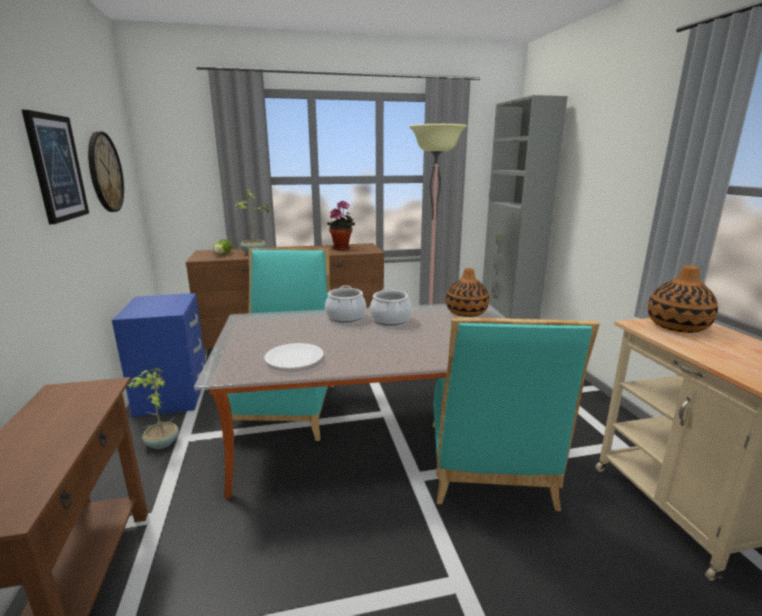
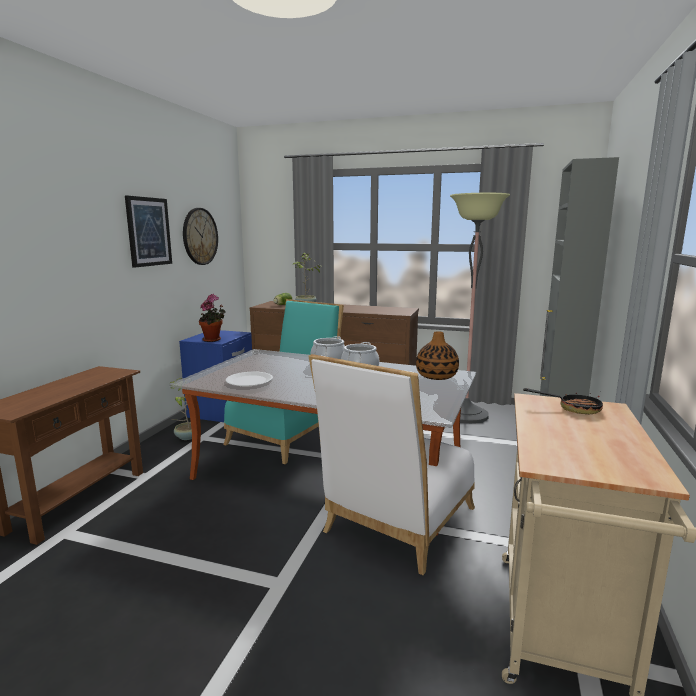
camera: 30 degrees right, 5 degrees down
potted plant [327,201,355,250] -> potted plant moved to [199,294,226,342]
turquoise chair [433,317,600,511] -> white chair [308,354,475,575]
vase [648,265,718,333] -> frying pan [523,388,603,414]

